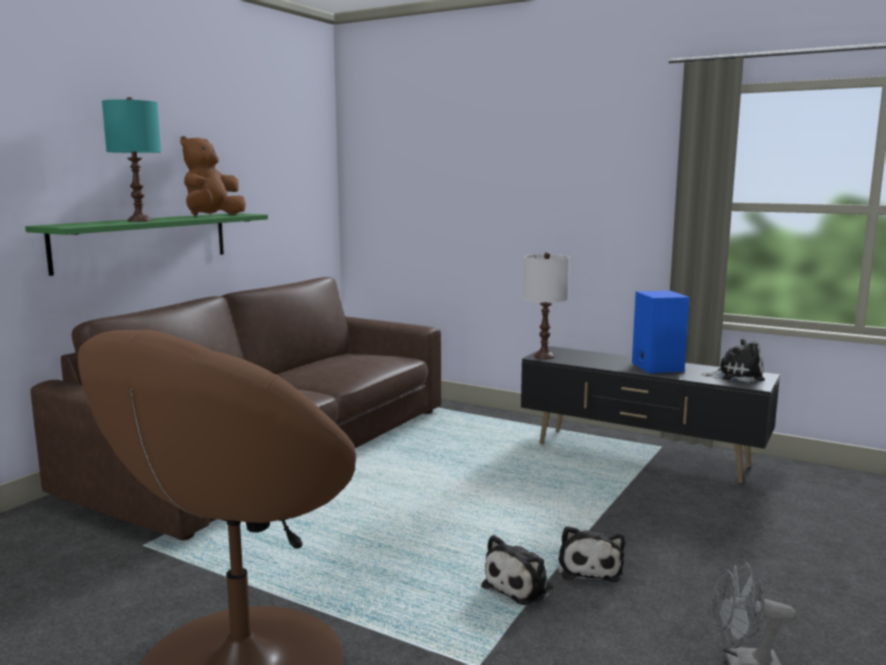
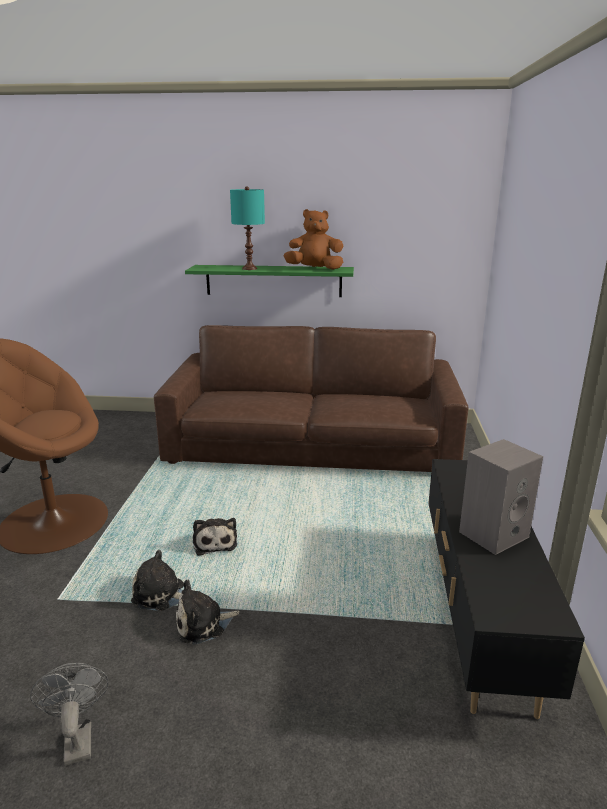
camera: 65 degrees right, 10 degrees up
white table lamp [524,252,570,359] -> none
blue speaker [632,291,690,373] -> grey speaker [459,439,543,555]
plush toy [701,339,765,382] -> plush toy moved to [193,518,237,556]

